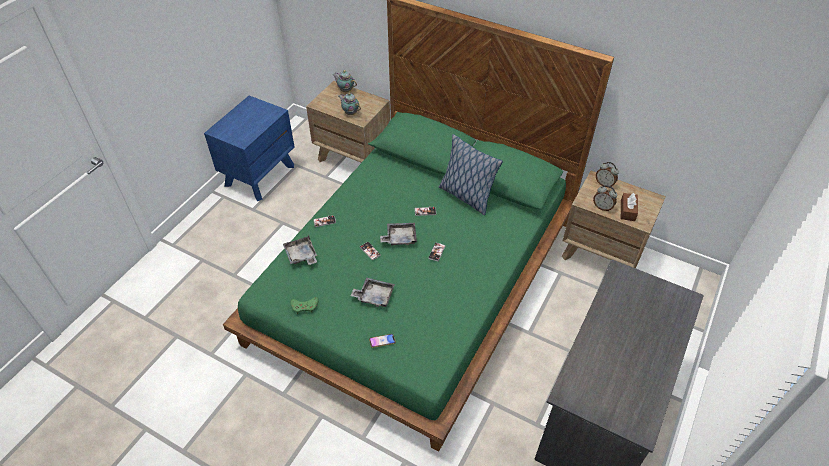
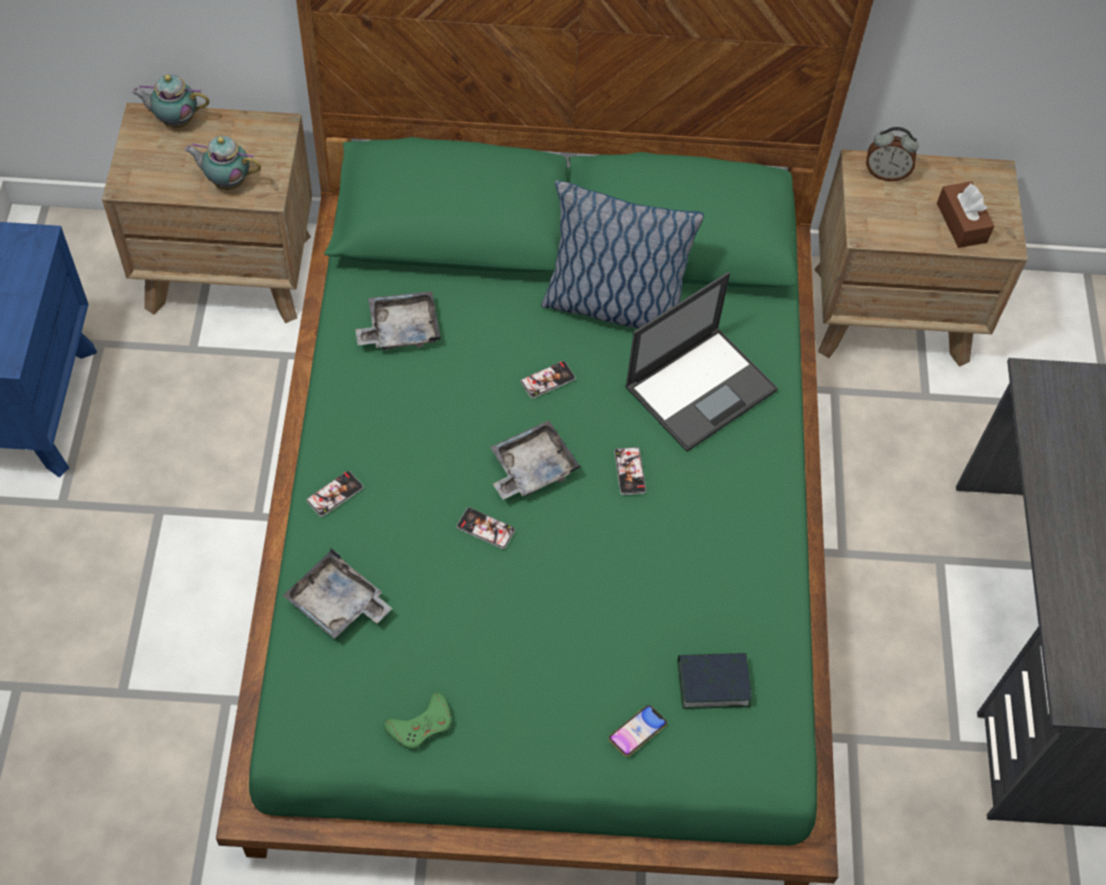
camera: 30 degrees left, 10 degrees up
grey tray [350,277,395,307] -> grey tray moved to [355,291,441,350]
alarm clock [593,185,617,211] -> none
none -> laptop [625,272,778,452]
none -> book [677,653,752,709]

